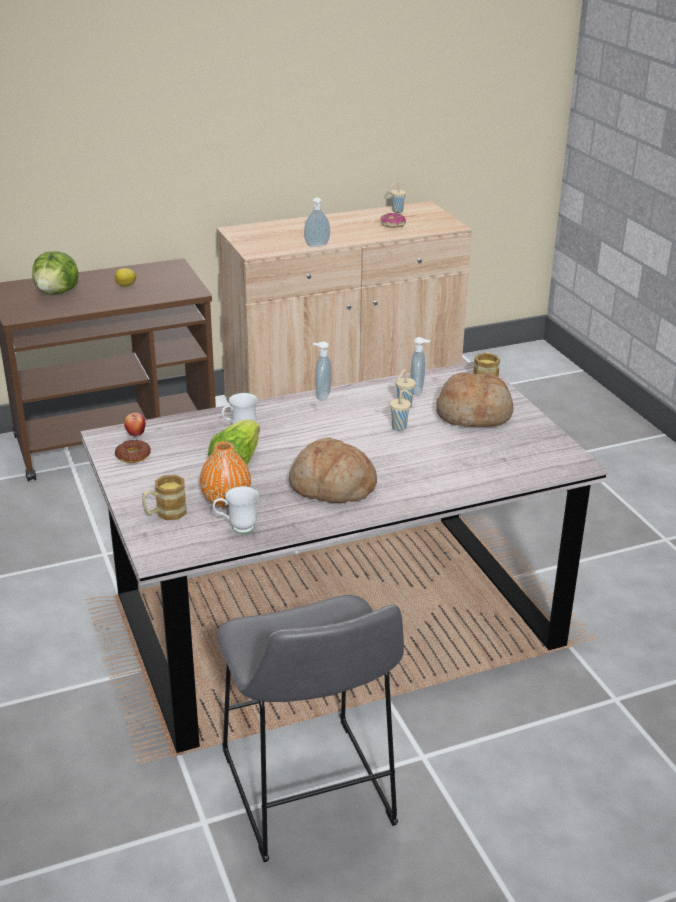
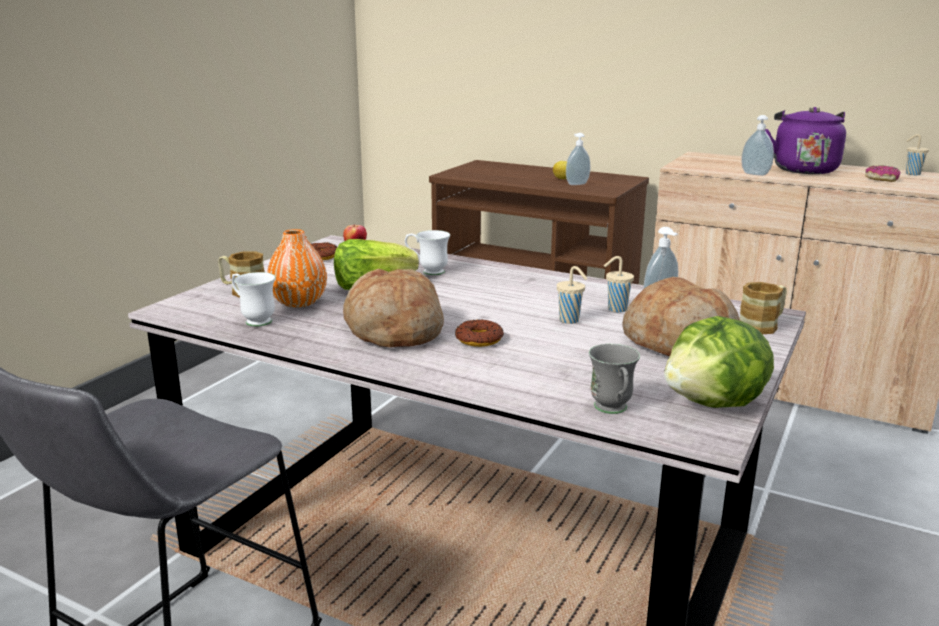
camera: 50 degrees right, 10 degrees down
lettuce [32,251,79,295] -> lettuce moved to [664,316,774,408]
soap dispenser [313,342,332,400] -> soap dispenser moved to [566,133,590,185]
none -> donut [455,319,504,347]
none -> grey mug [589,344,640,414]
none -> purple kettle [765,107,846,174]

